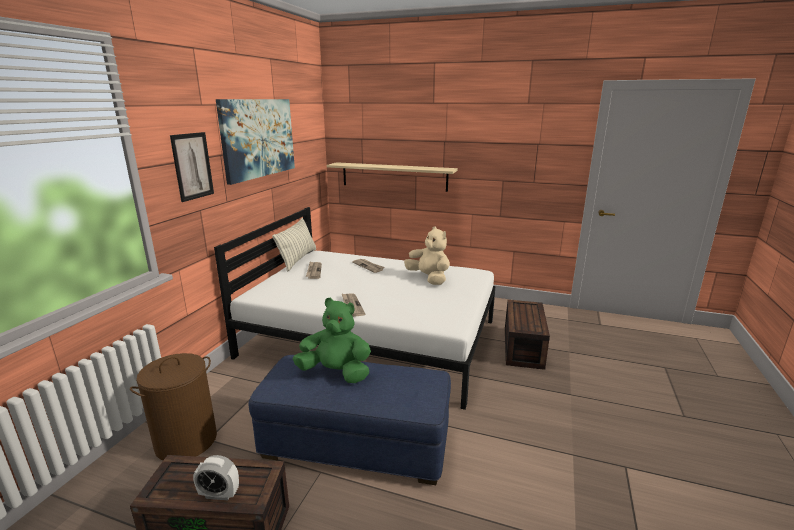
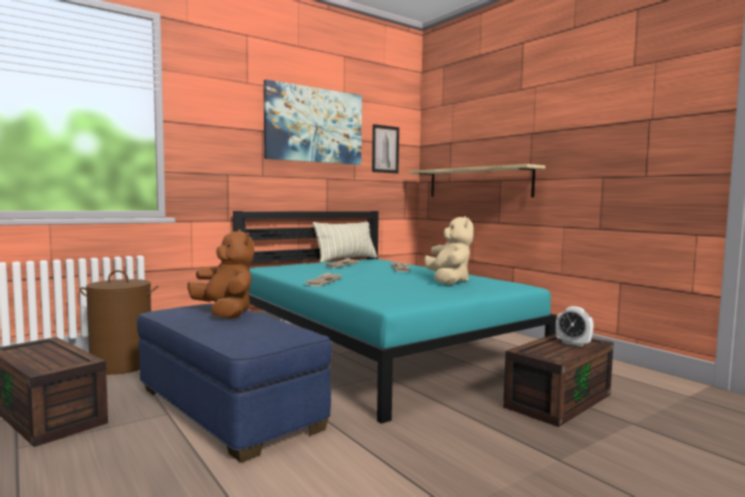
camera: 35 degrees right, 15 degrees down
picture [170,132,214,202] -> picture moved to [372,124,399,173]
alarm clock [193,455,239,500] -> alarm clock moved to [556,306,594,347]
white bed [214,207,496,410] -> turquoise bed [233,211,557,424]
green plush toy [293,298,371,383] -> brown plush toy [187,229,254,319]

